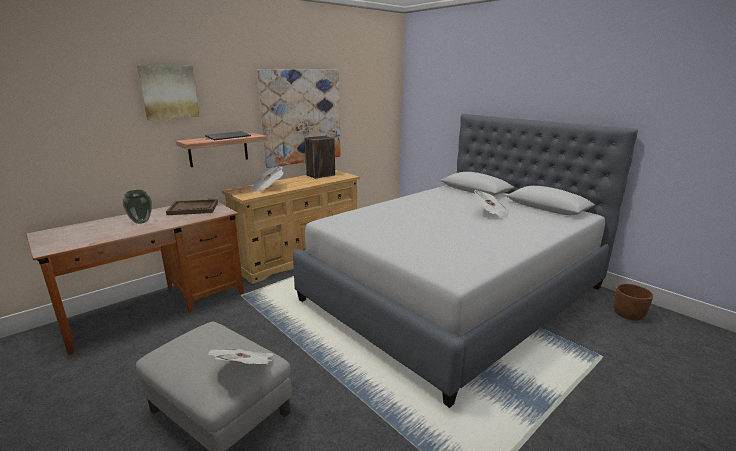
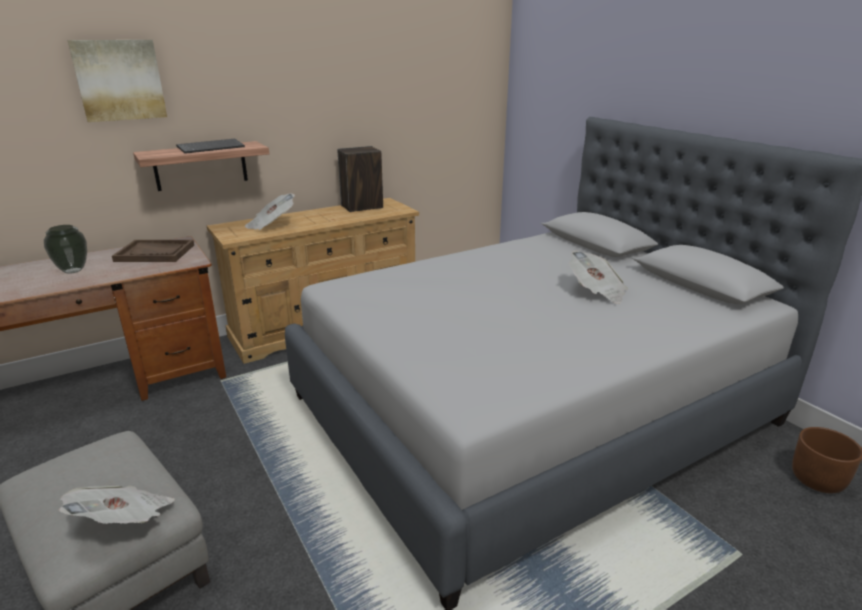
camera: 10 degrees right, 5 degrees up
picture [257,69,341,168] -> none

